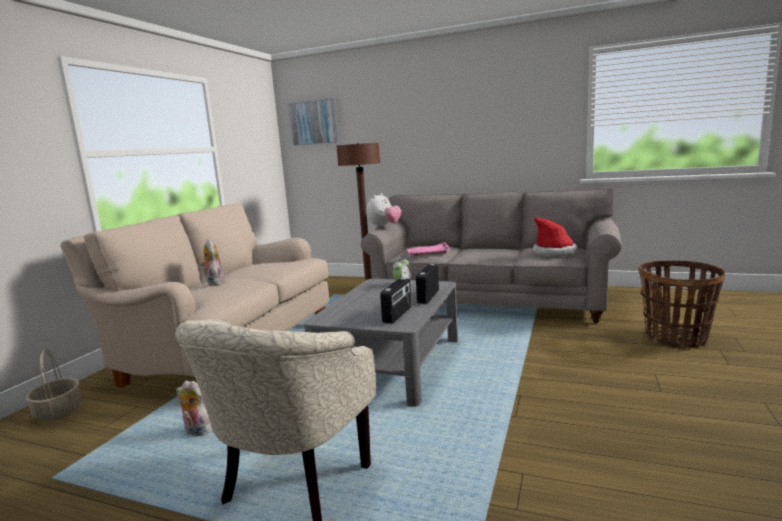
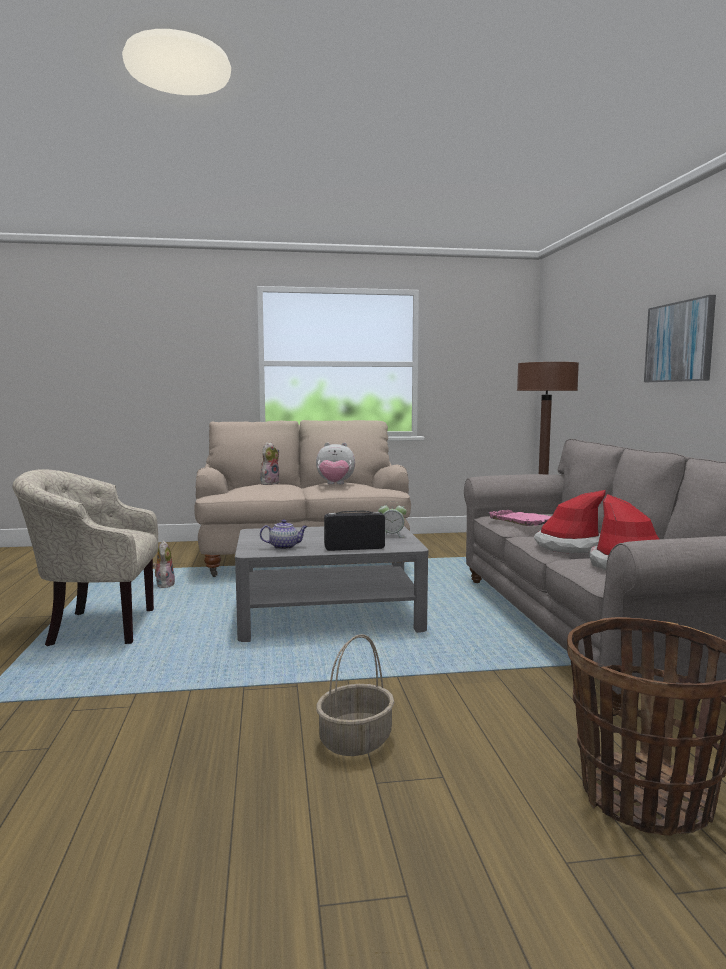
camera: 60 degrees right, 5 degrees down
basket [26,349,81,421] -> basket moved to [316,634,394,756]
picture [288,98,339,146] -> picture moved to [644,295,716,382]
plush toy [366,193,401,228] -> plush toy moved to [316,442,355,484]
radio [380,278,411,323] -> teapot [260,520,308,550]
none -> hat [534,490,606,554]

